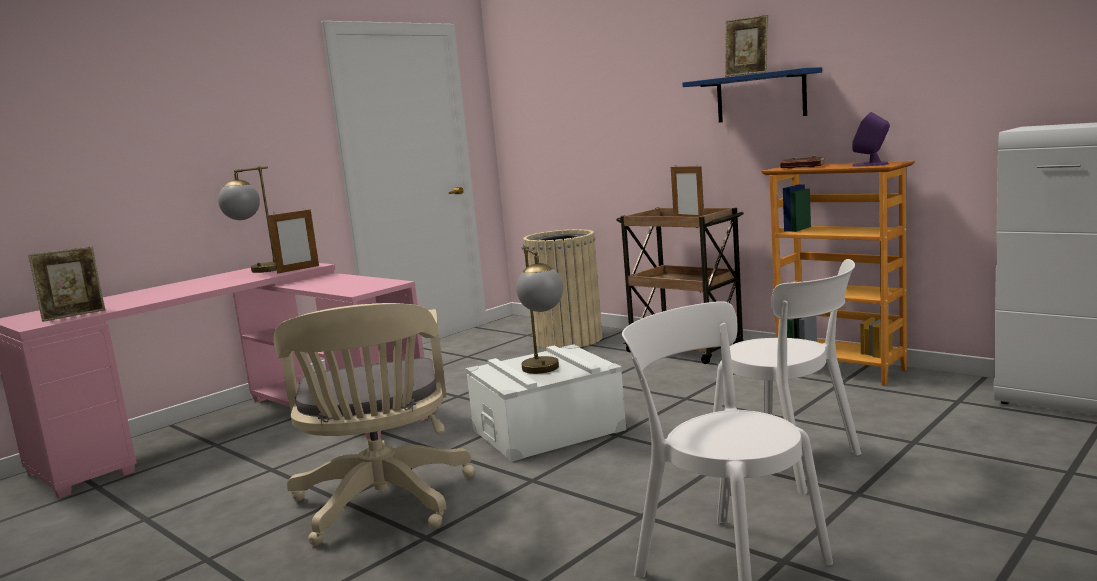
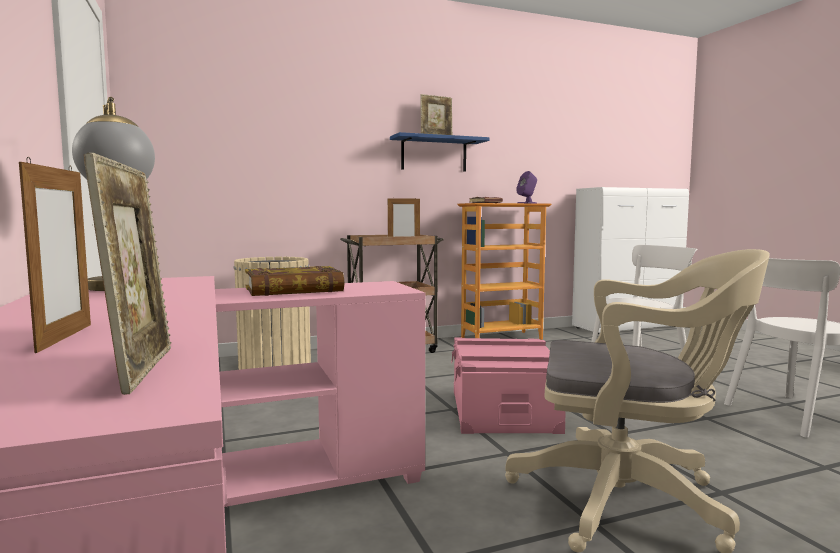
camera: 65 degrees left, 5 degrees down
picture frame [268,208,319,274] -> picture frame moved to [19,157,91,353]
white storage box [466,344,626,462] -> pink storage box [451,338,566,434]
table lamp [516,247,563,374] -> none
none -> book [245,266,345,296]

